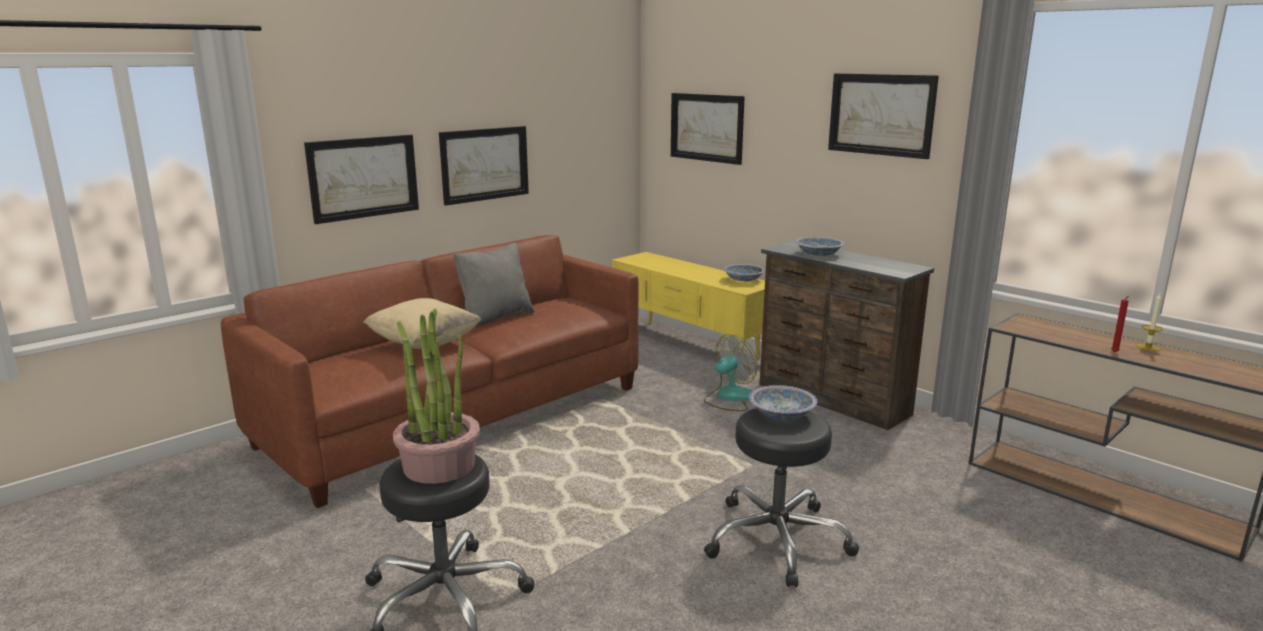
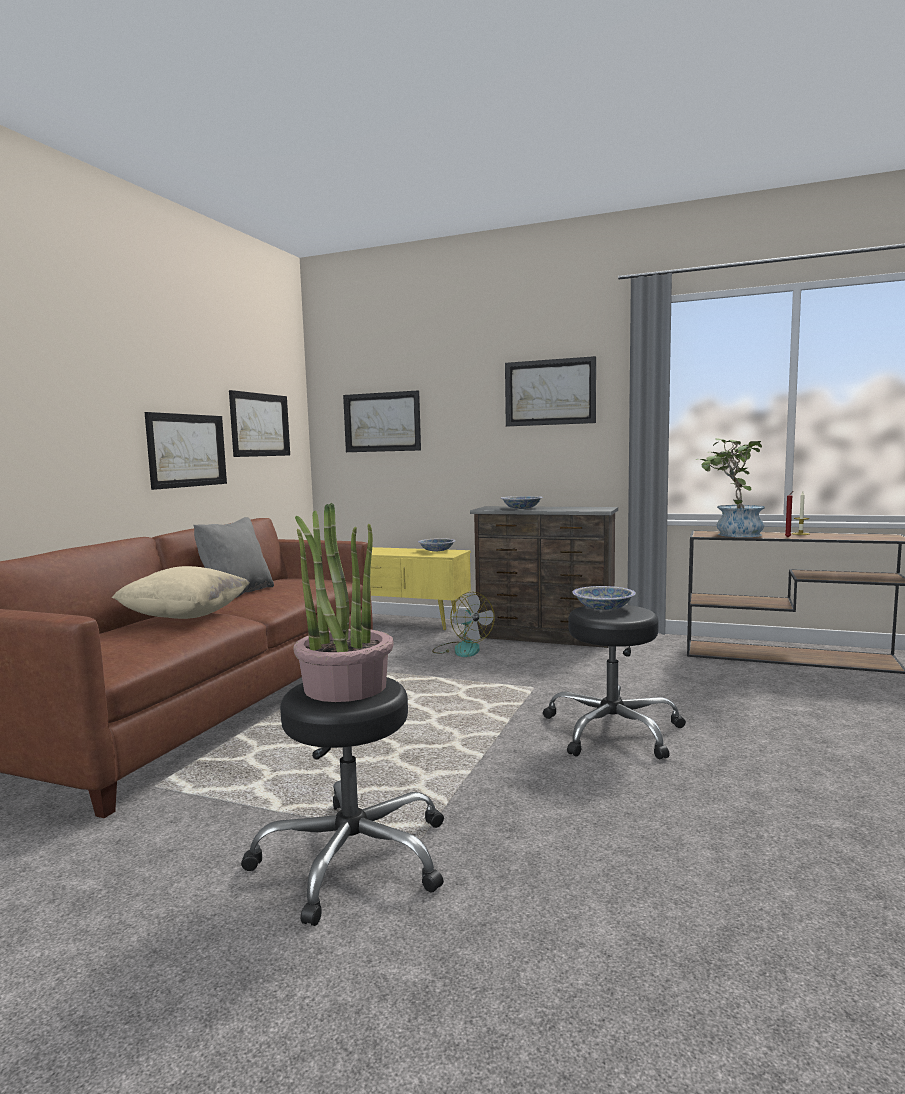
camera: 25 degrees left, 10 degrees down
picture [304,135,419,224] -> picture moved to [229,390,290,457]
fan [704,334,758,411] -> fan turned 120 degrees clockwise [432,592,495,657]
none -> potted plant [696,438,765,537]

